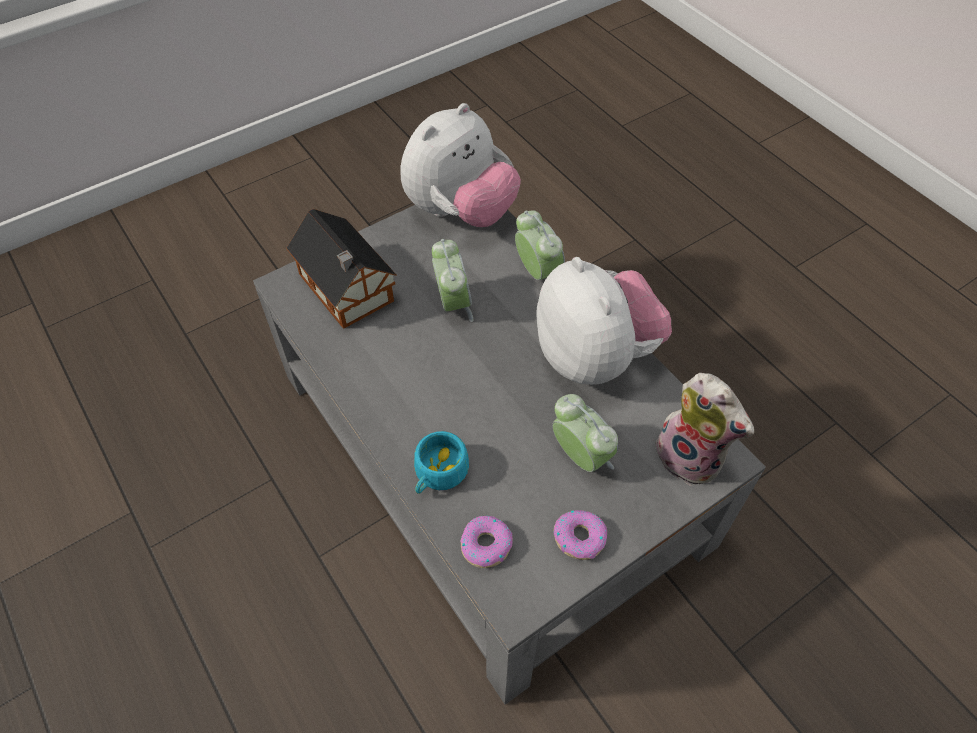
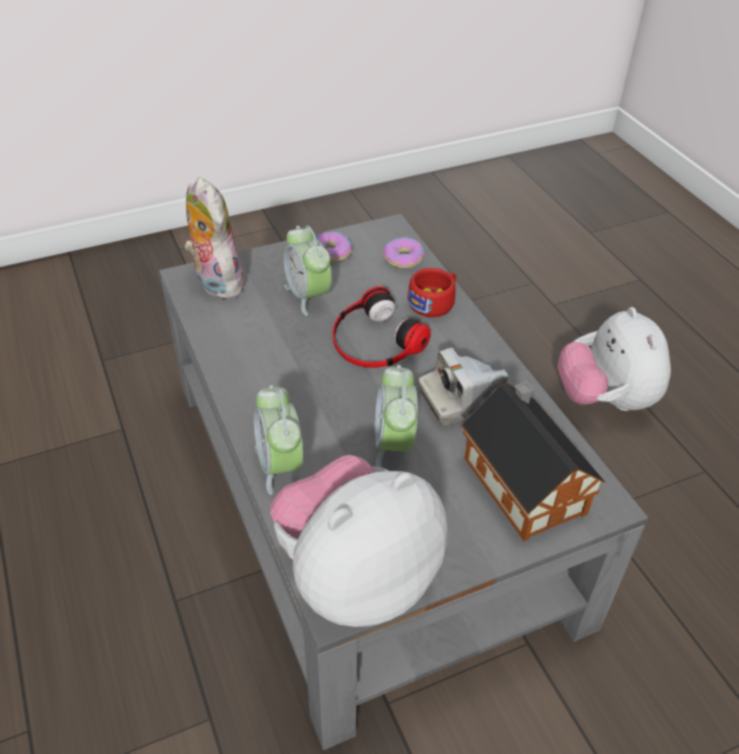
camera: 170 degrees left, 10 degrees down
turquoise cup [414,431,469,494] -> red cup [407,268,456,317]
plush toy [536,257,672,385] -> plush toy moved to [558,307,671,411]
none -> headphones [332,286,431,368]
none -> camera [419,348,508,426]

